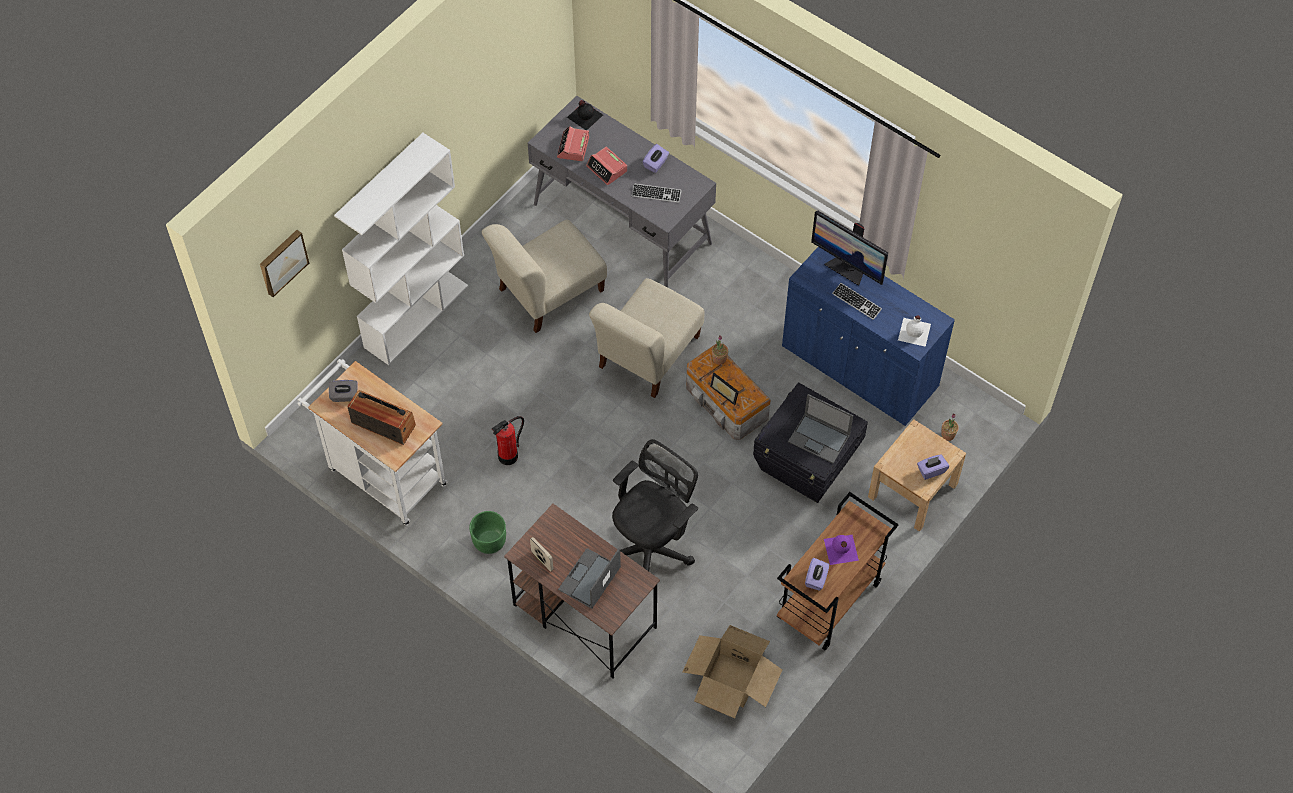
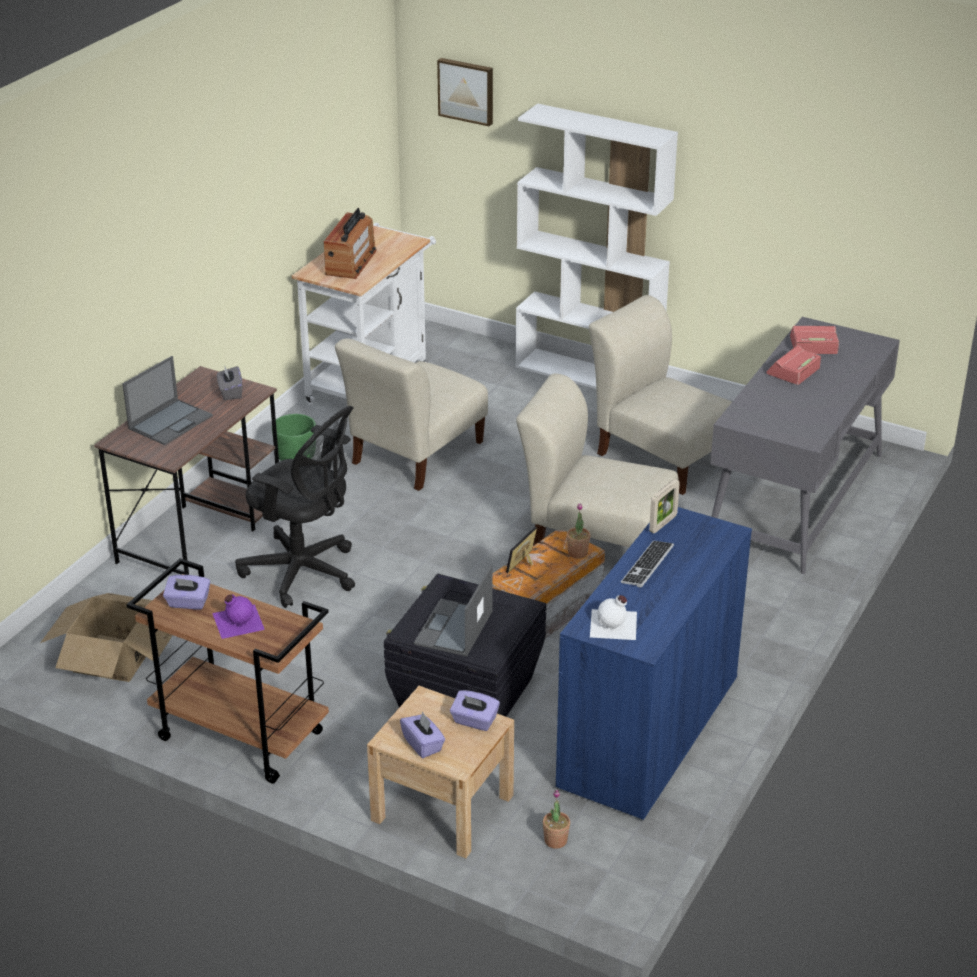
camera: 80 degrees right, 25 degrees down
grey tissue box [329,380,358,402] -> grey tissue box moved to [217,365,242,400]
fire extinguisher [492,416,524,465] -> beige chair [335,338,488,491]
picture frame [530,537,553,572] -> picture frame moved to [649,479,680,534]
laptop [558,548,621,609] -> laptop turned 105 degrees clockwise [123,356,213,445]
black bottle [567,100,603,130] -> none
keyboard [632,184,681,203] -> none
purple tissue box [642,144,669,173] -> purple tissue box moved to [450,690,500,731]
monitor [811,211,888,286] -> none

